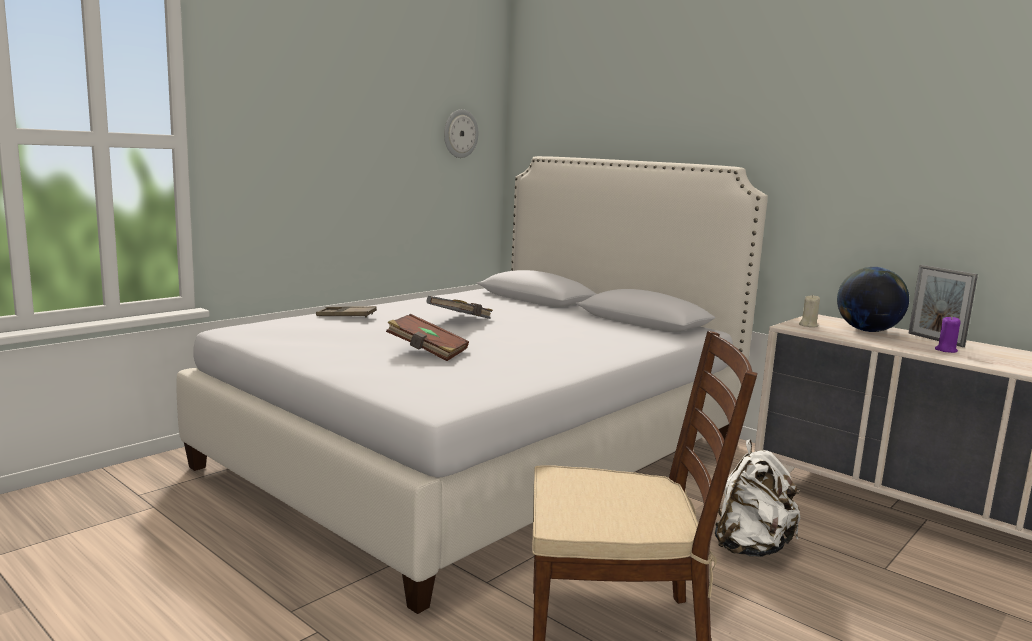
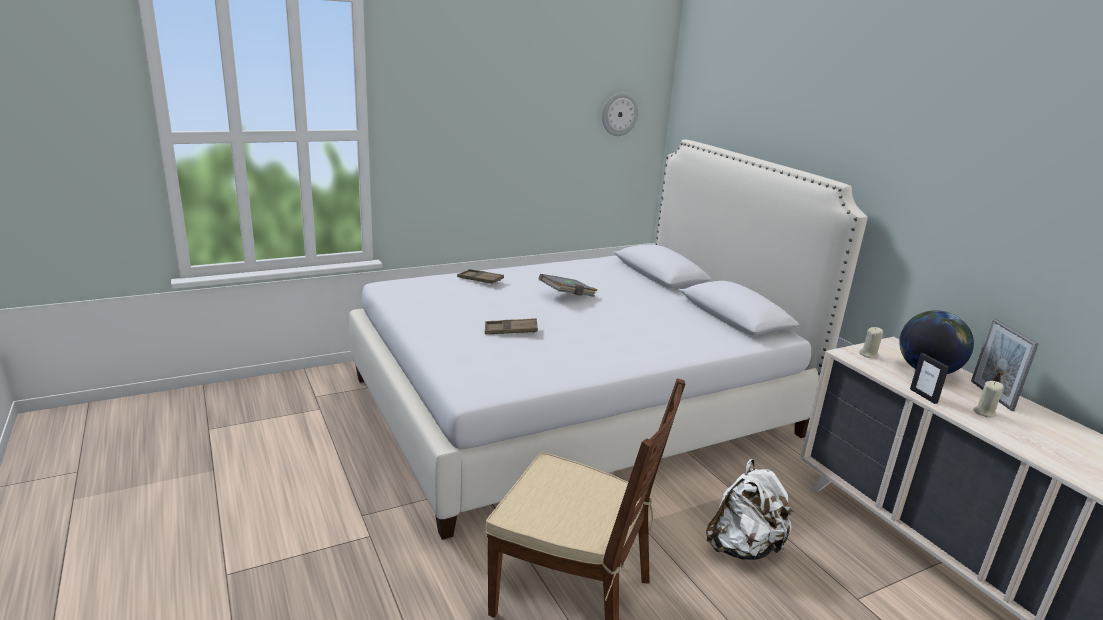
camera: 20 degrees right, 10 degrees up
brown book [386,314,469,361] -> brown tray [485,318,538,334]
purple candle [935,317,961,353] -> beige candle [973,381,1003,418]
none -> picture frame [910,353,949,404]

